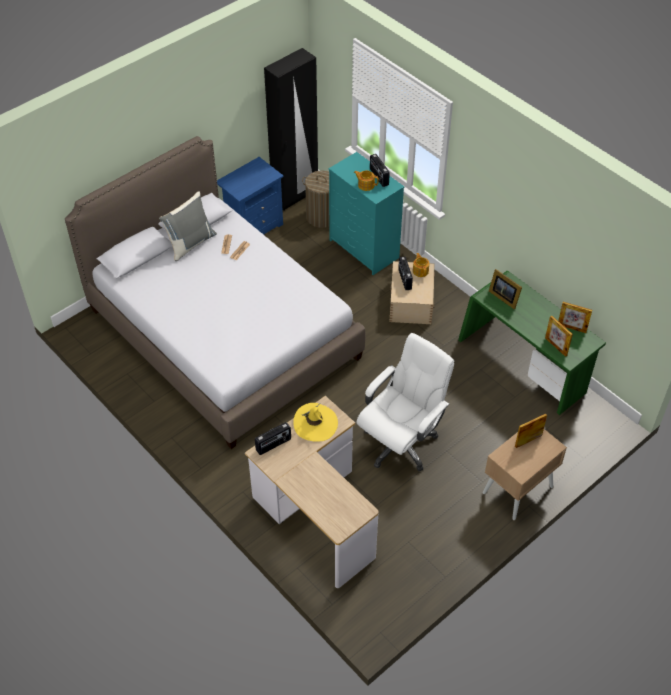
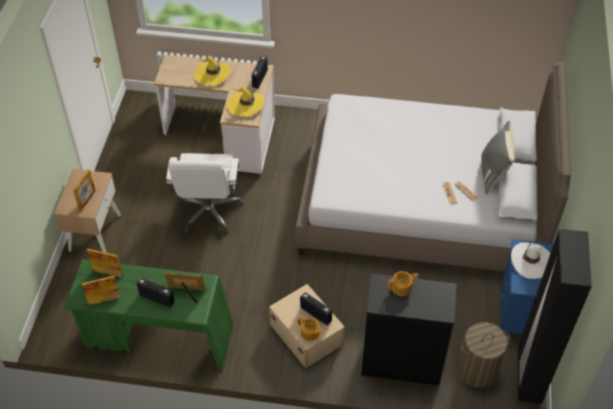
camera: 140 degrees right, 0 degrees up
turquoise dresser [328,152,404,275] -> black dresser [361,273,457,385]
radio [370,154,390,187] -> radio moved to [137,278,175,308]
none -> yellow hat [194,56,230,86]
none -> white hat [511,241,550,279]

